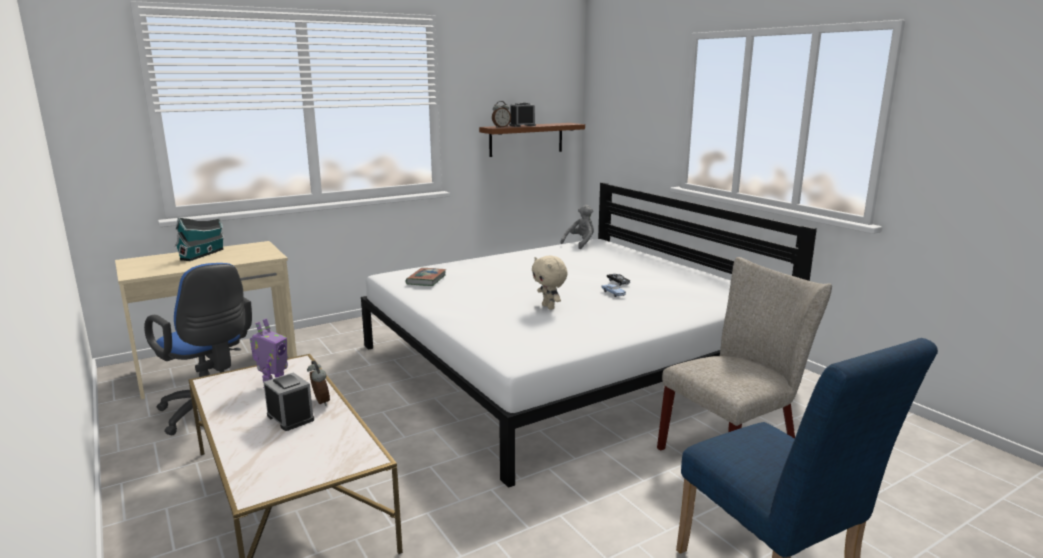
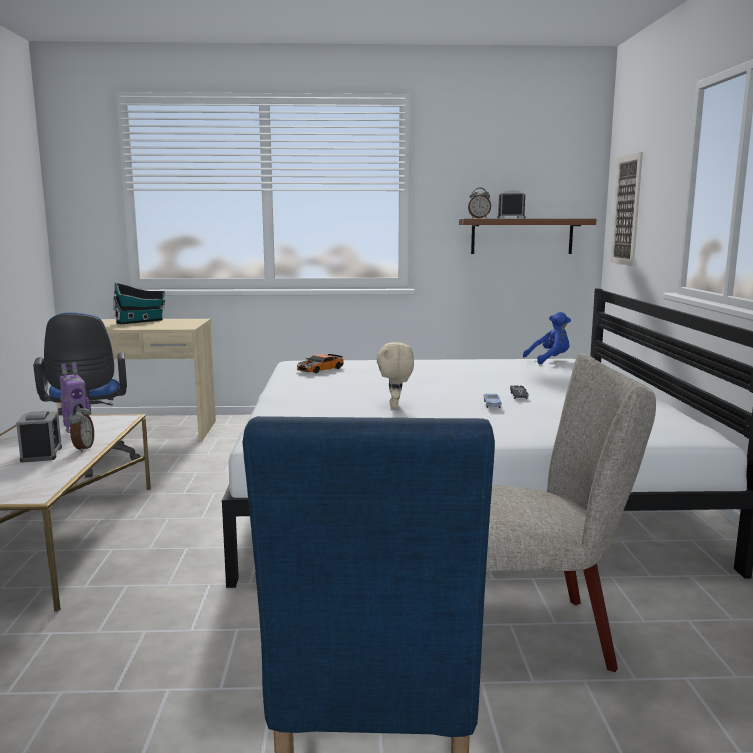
camera: 30 degrees right, 5 degrees down
book [405,268,446,286] -> toy car [297,354,343,373]
grey plush toy [560,205,594,249] -> blue plush toy [523,312,571,365]
none -> picture [610,152,643,266]

